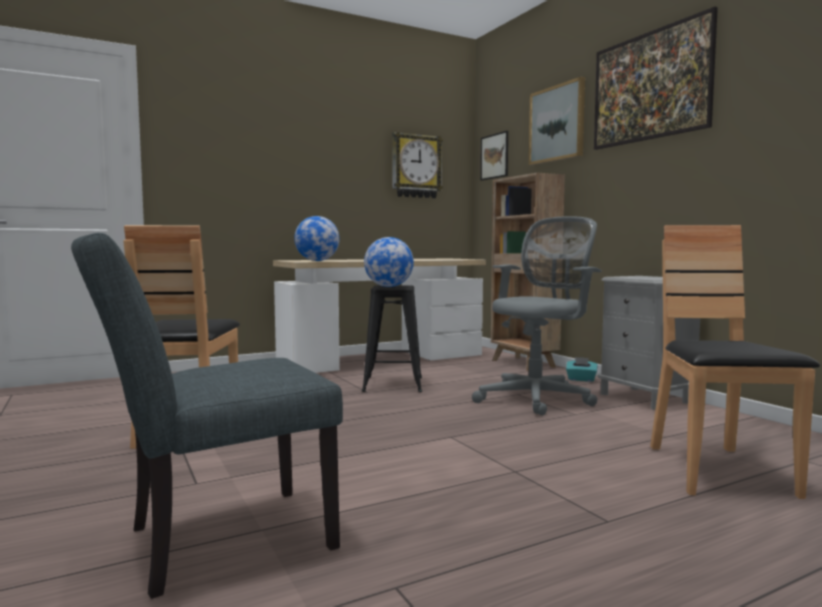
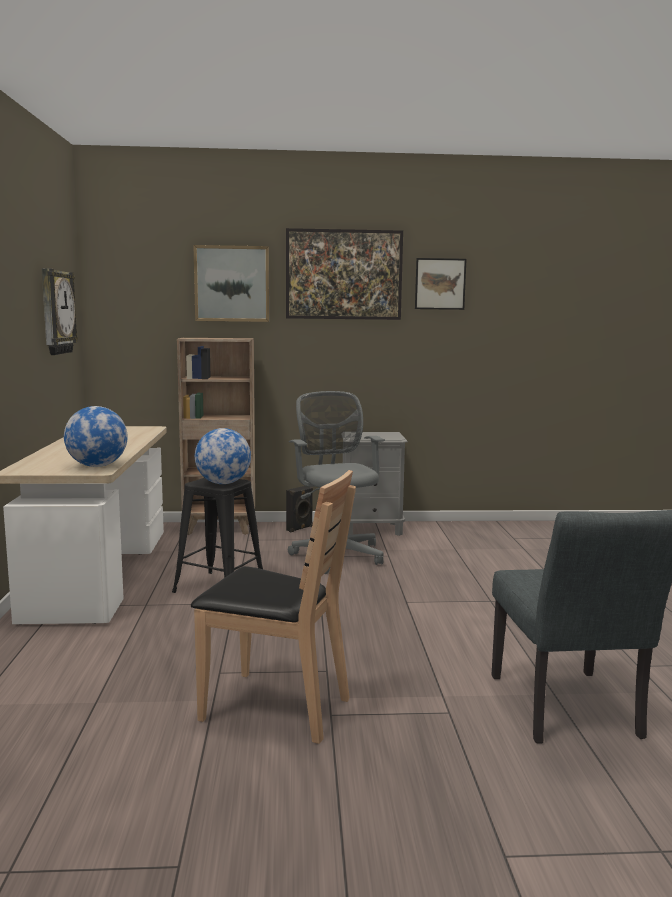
camera: 65 degrees left, 5 degrees up
picture [480,131,508,180] -> picture moved to [415,258,466,310]
turquoise tissue box [566,357,598,382] -> black speaker [286,486,313,532]
brown chair [650,225,820,499] -> none

